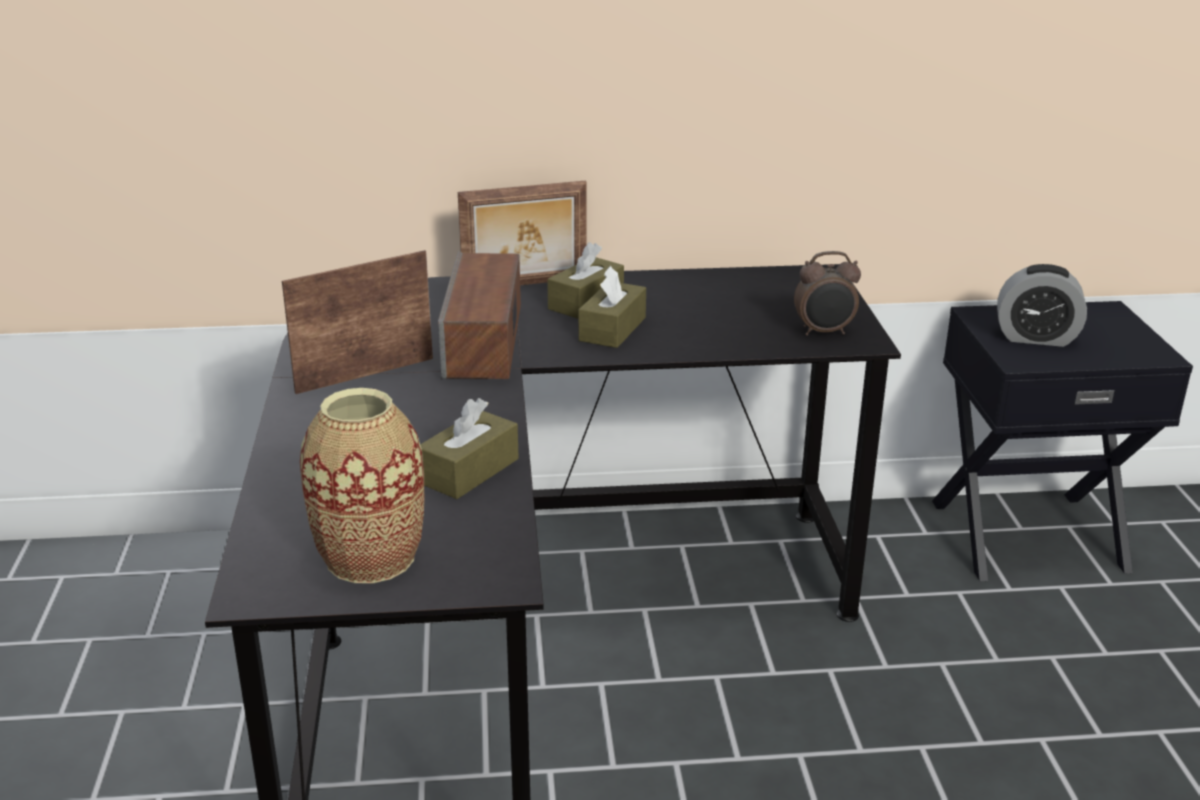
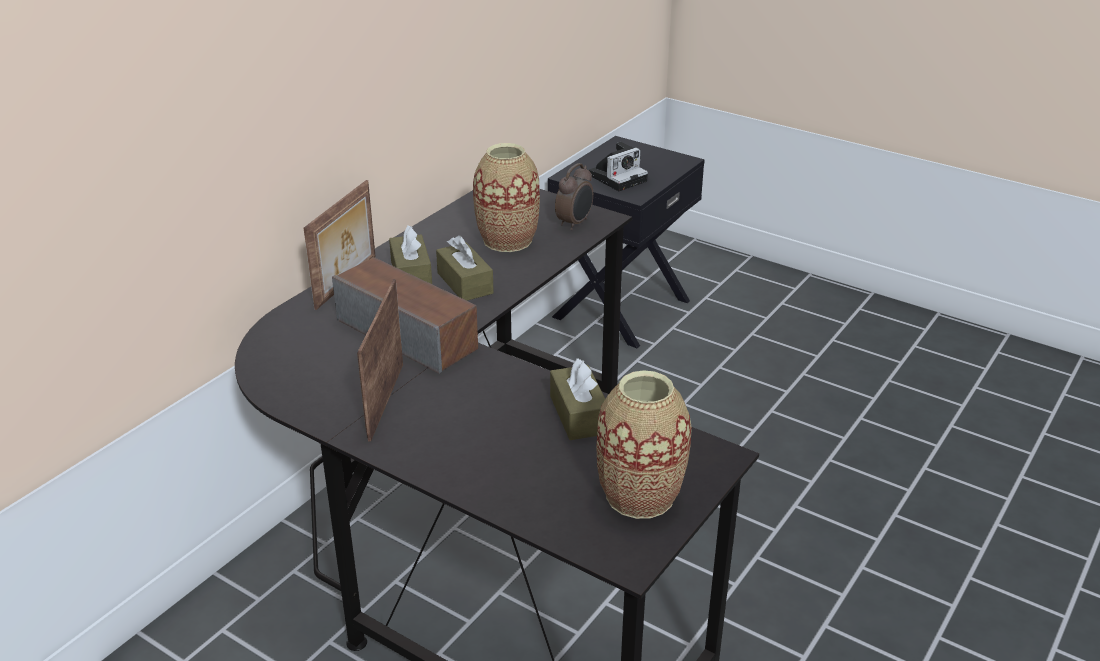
camera: 50 degrees left, 5 degrees up
alarm clock [997,264,1087,347] -> camera [589,142,648,191]
none -> vase [473,143,540,252]

